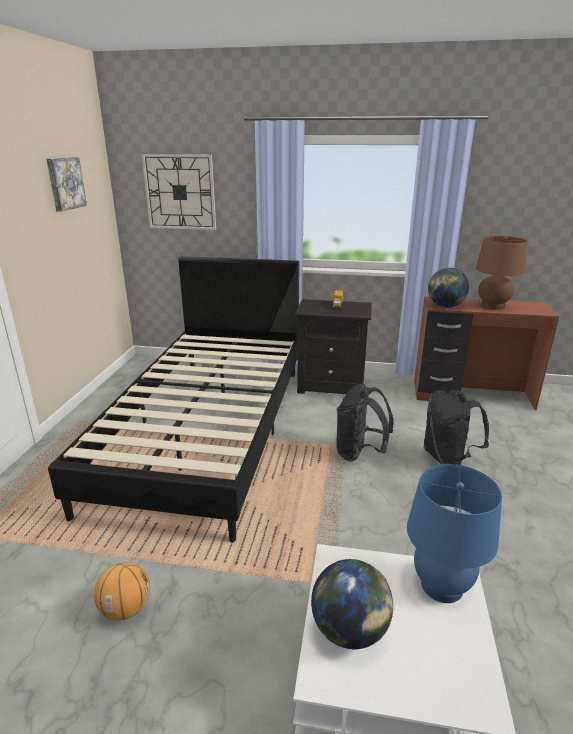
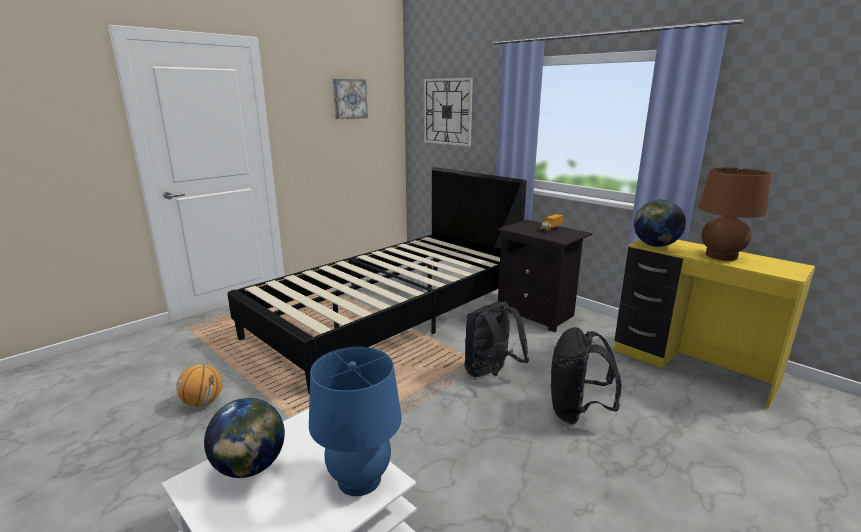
camera: 35 degrees right, 5 degrees down
brown desk [414,296,559,411] -> yellow desk [614,239,815,409]

